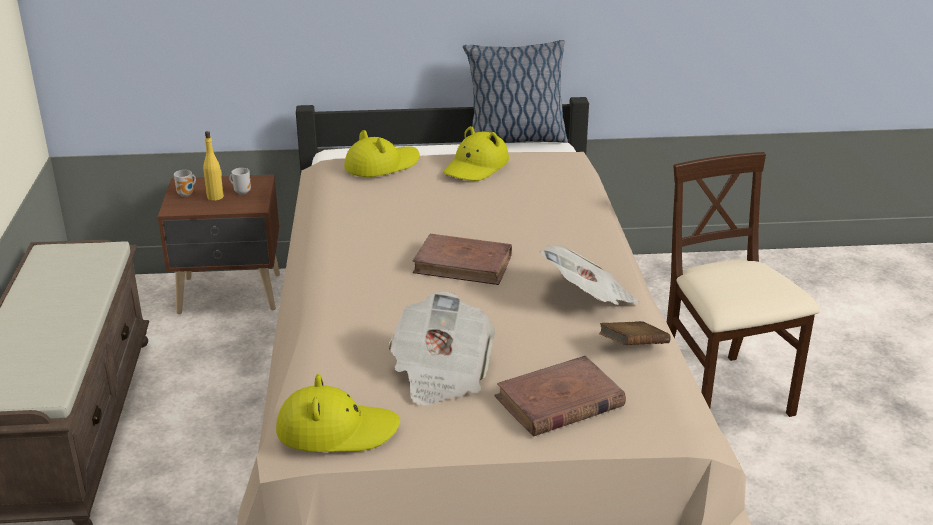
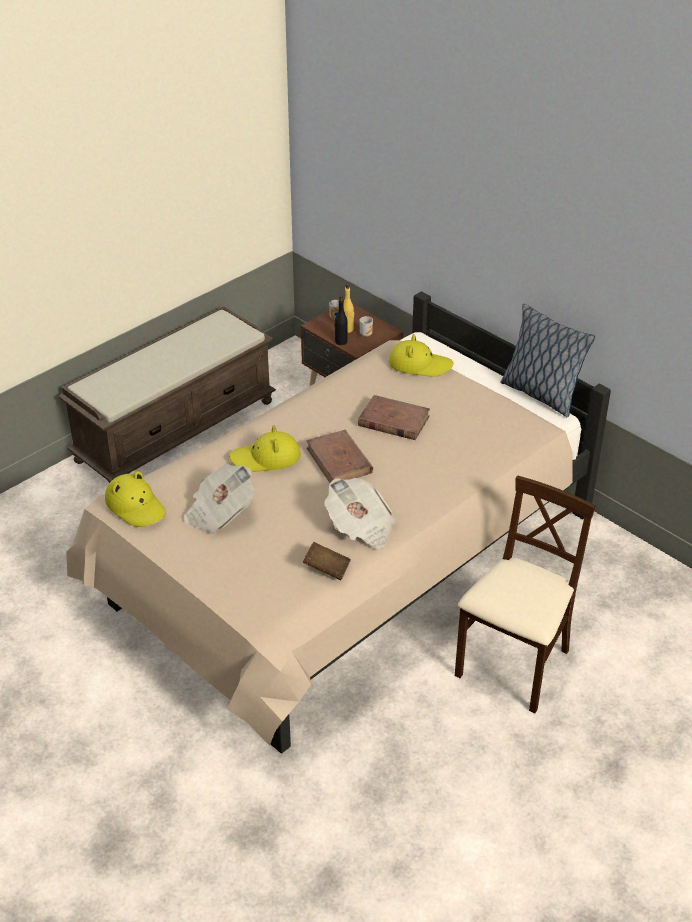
camera: 50 degrees right, 10 degrees up
yellow hat [443,126,509,181] -> yellow hat moved to [229,425,301,472]
brown book [494,356,626,437] -> brown book moved to [358,395,430,440]
none -> black bottle [334,295,348,345]

